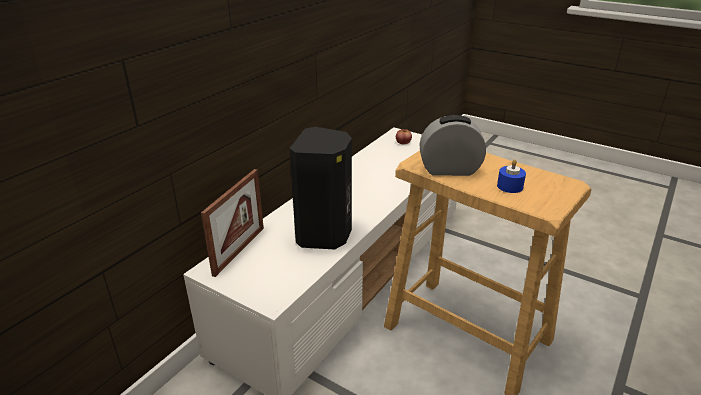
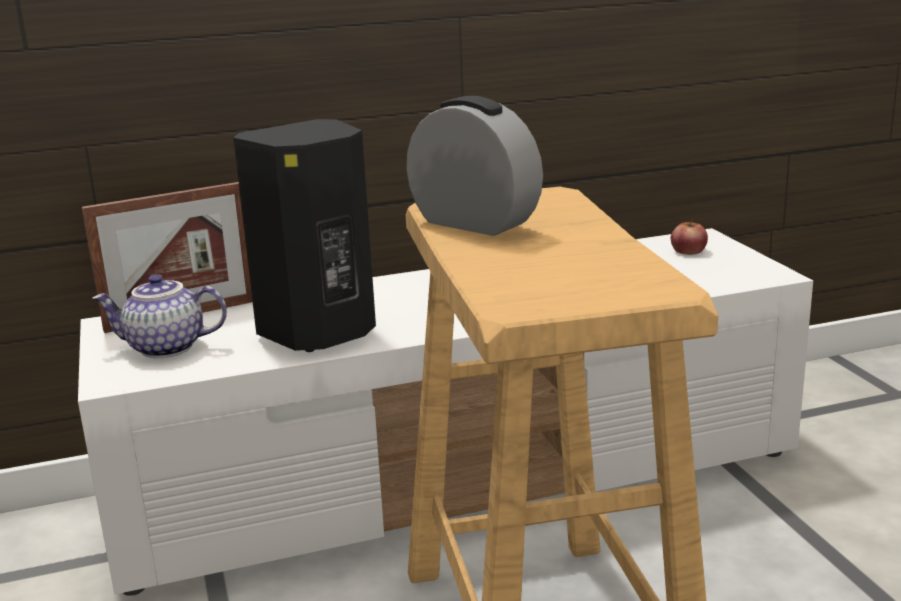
camera: 40 degrees right, 10 degrees down
blue candle [497,159,526,193] -> none
none -> teapot [92,274,227,358]

